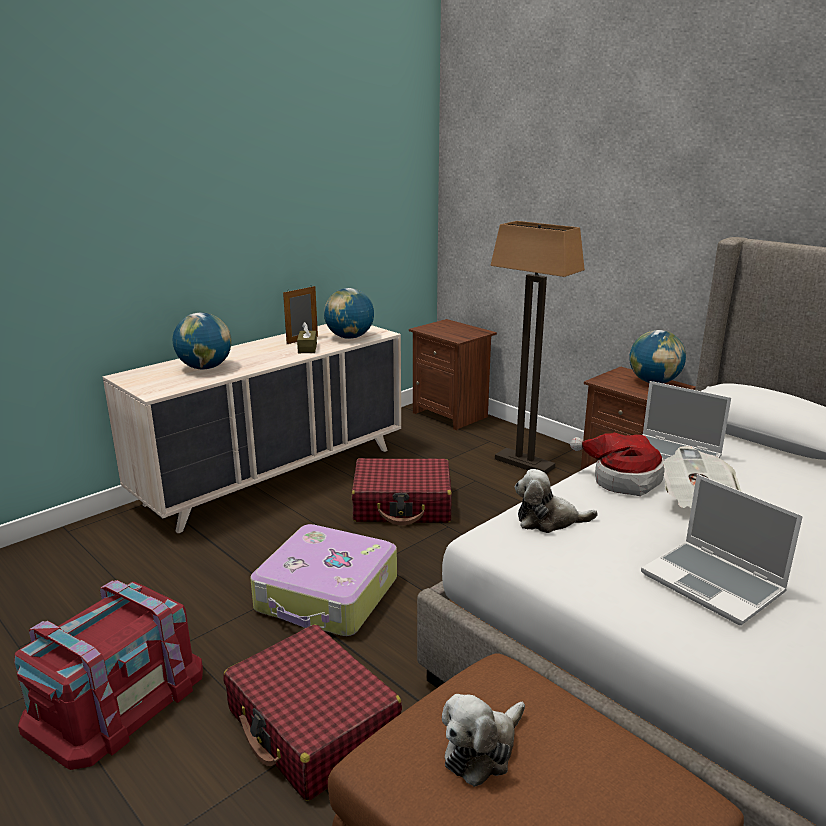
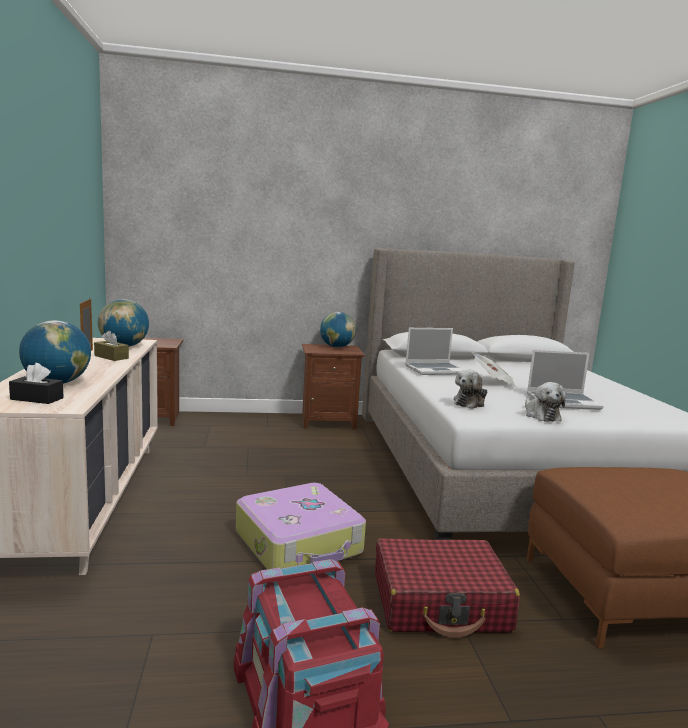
camera: 55 degrees left, 10 degrees down
red suitcase [351,458,452,525] -> none
plush toy [442,694,525,787] -> plush toy moved to [525,382,566,422]
floor lamp [490,221,585,474] -> none
hat [570,433,665,496] -> none
none -> black tissue box [9,363,64,404]

